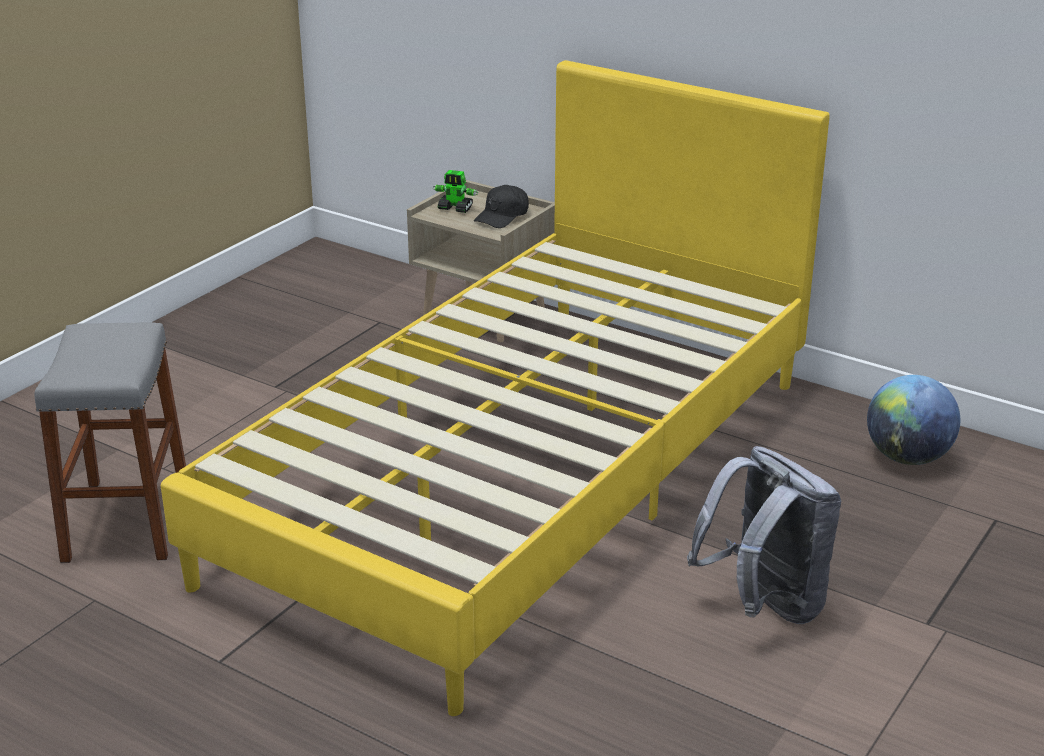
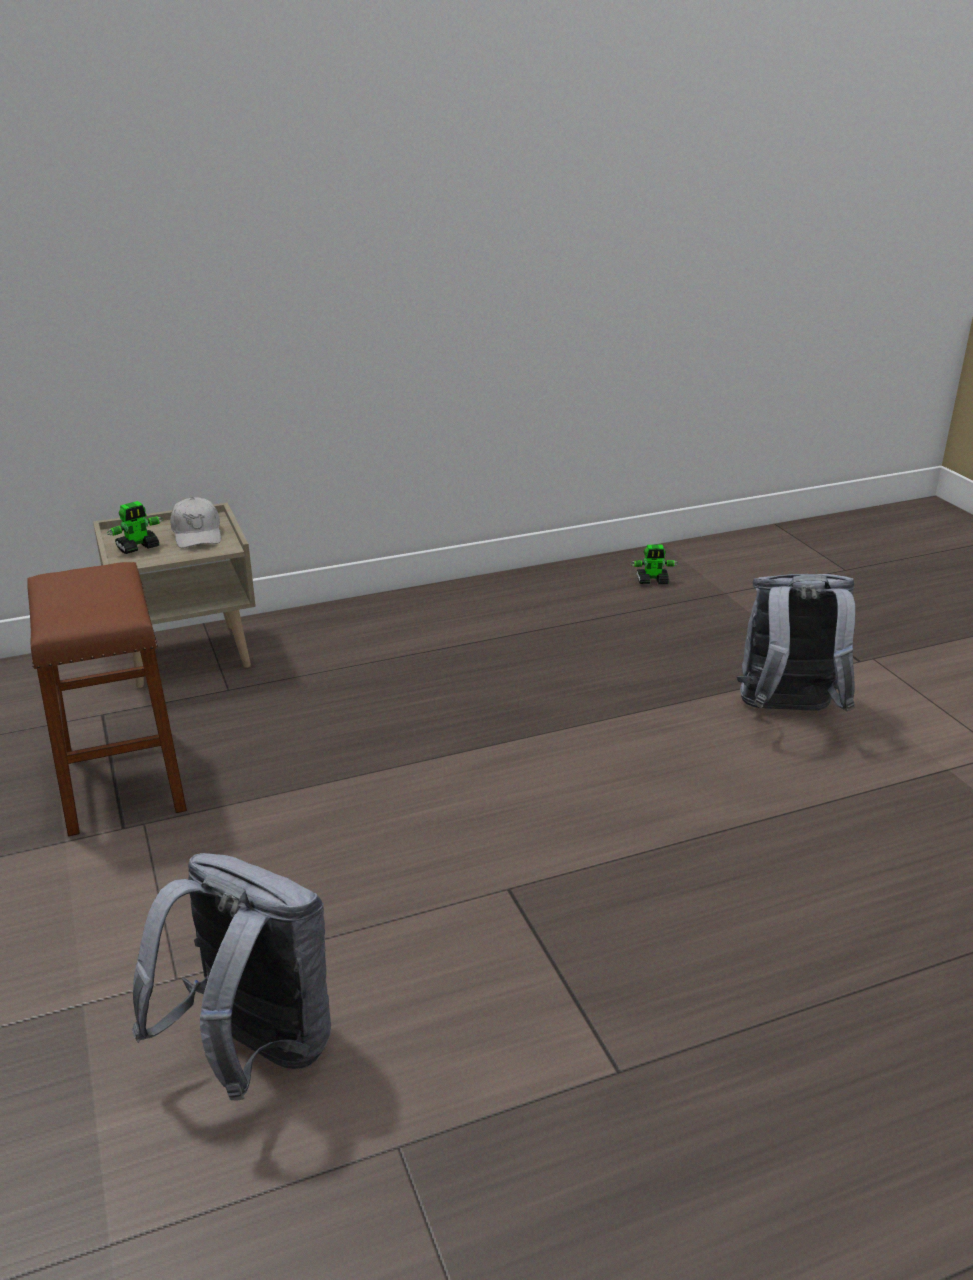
camera: 55 degrees left, 0 degrees up
grey stool [35,322,186,563] -> grey backpack [132,853,331,1101]
yellow bed [161,60,830,716] -> none
black cap [474,185,529,228] -> white cap [170,497,221,548]
globe [867,375,960,465] -> toy robot [630,544,678,584]
none -> brown stool [27,562,187,836]

